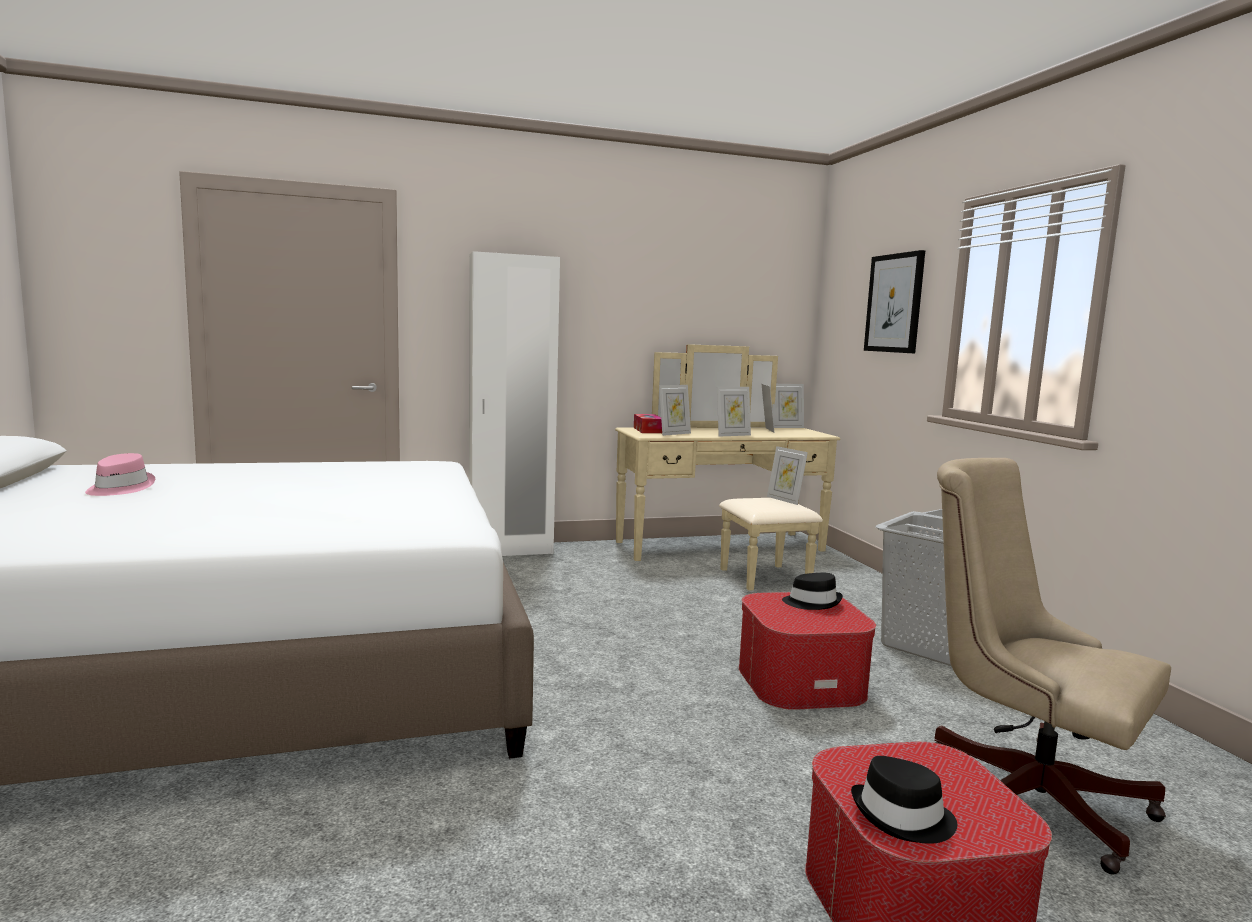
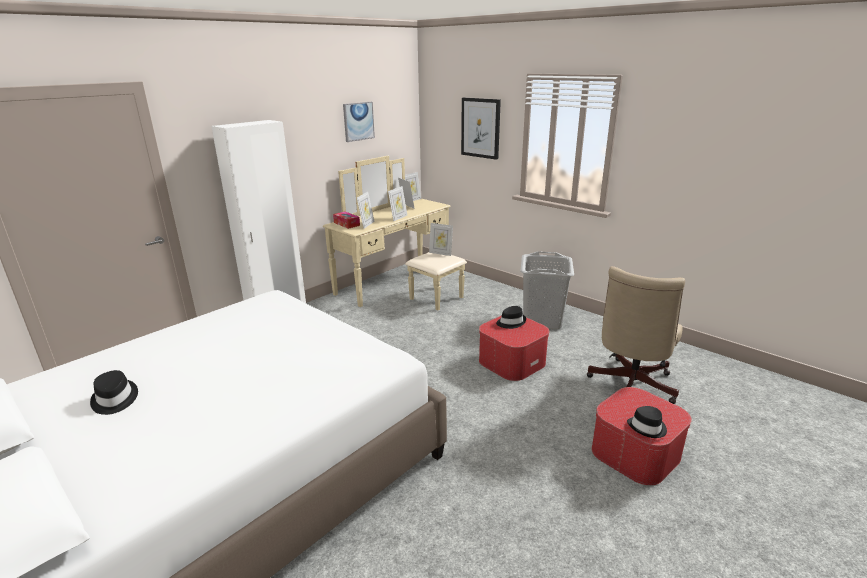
camera: 30 degrees left, 15 degrees up
pink hat [85,453,155,496] -> black hat [90,370,138,415]
beige office chair [934,458,1171,875] -> beige office chair turned 75 degrees counterclockwise [587,266,685,404]
none -> picture [343,102,375,142]

